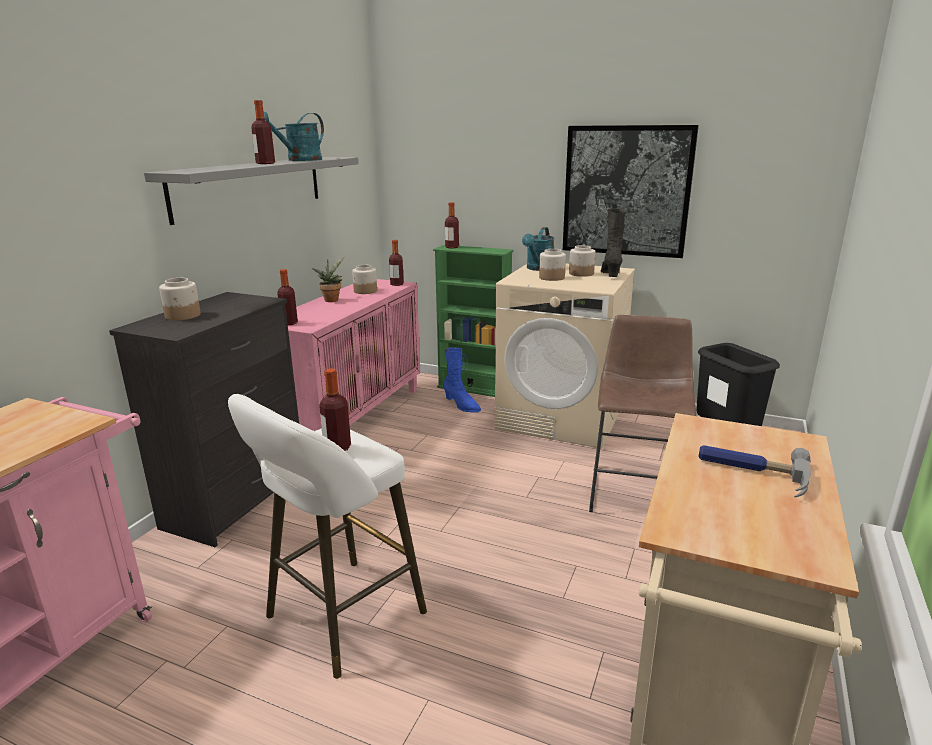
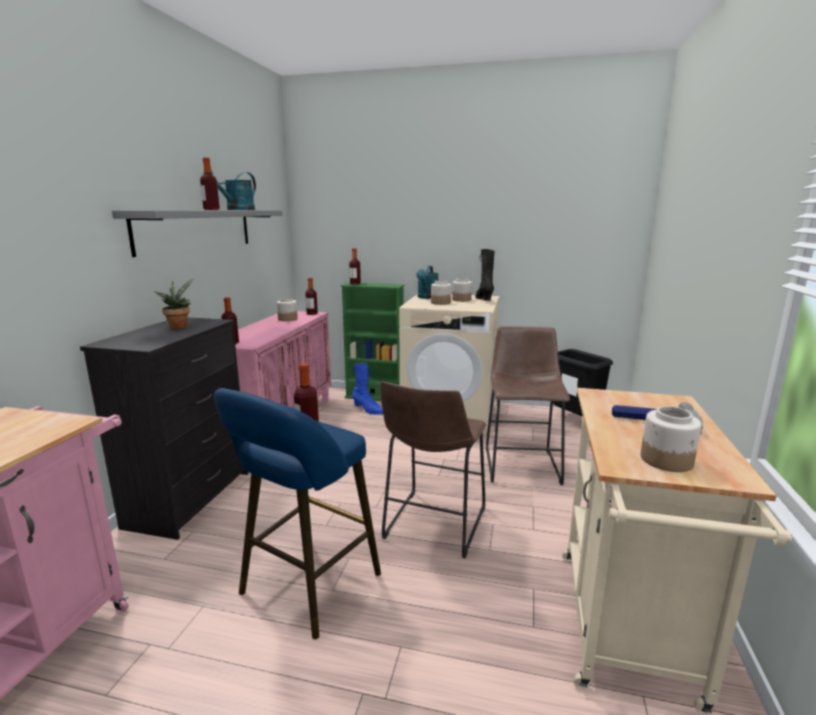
camera: 10 degrees left, 5 degrees down
jar [159,278,201,321] -> jar moved to [641,406,701,472]
white stool [228,394,427,679] -> blue stool [214,388,381,639]
potted plant [312,256,345,302] -> potted plant moved to [153,279,193,329]
picture [563,125,699,258] -> none
none -> brown stool [380,381,486,558]

